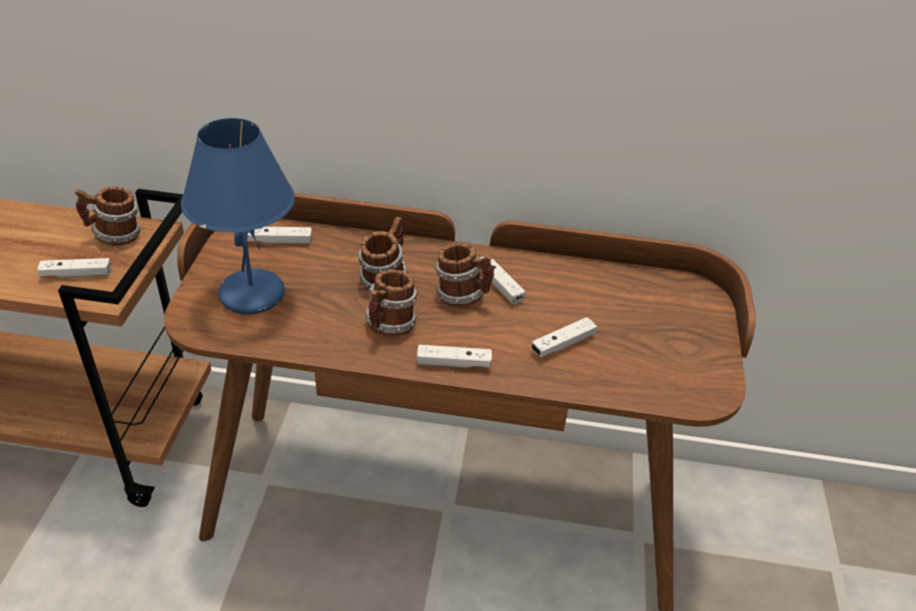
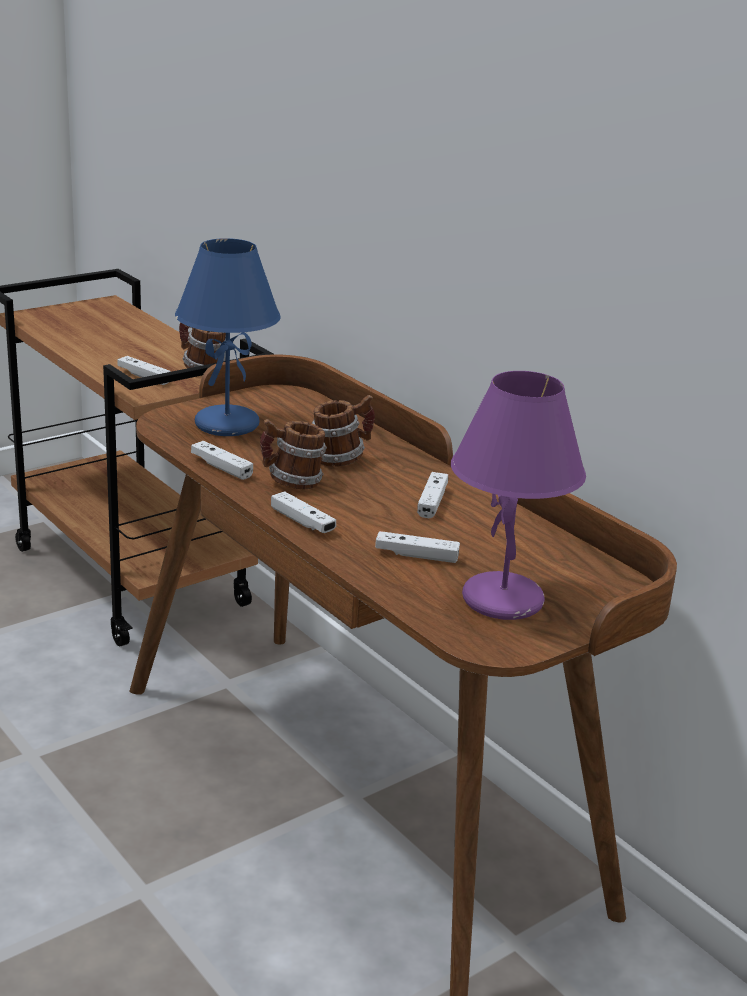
camera: 45 degrees right, 15 degrees down
white game controller [247,227,312,244] -> white game controller moved to [191,441,253,480]
mug [435,243,494,307] -> none
none -> purple table lamp [451,371,586,620]

